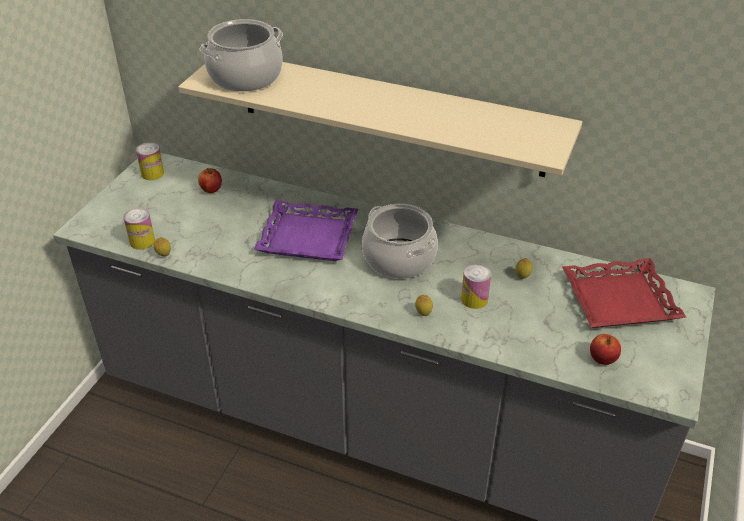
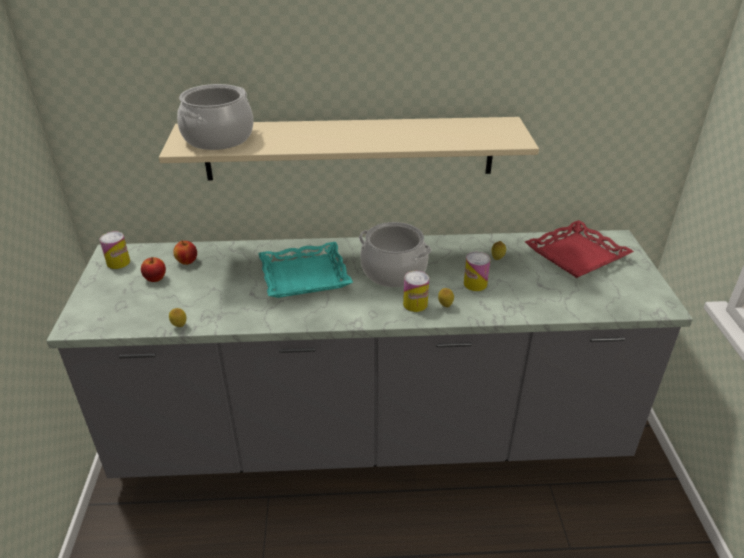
camera: 25 degrees left, 5 degrees down
can [123,208,155,250] -> can moved to [403,271,429,312]
purple tray [254,200,358,261] -> turquoise tray [258,242,353,298]
apple [590,334,621,365] -> apple moved to [141,257,166,282]

